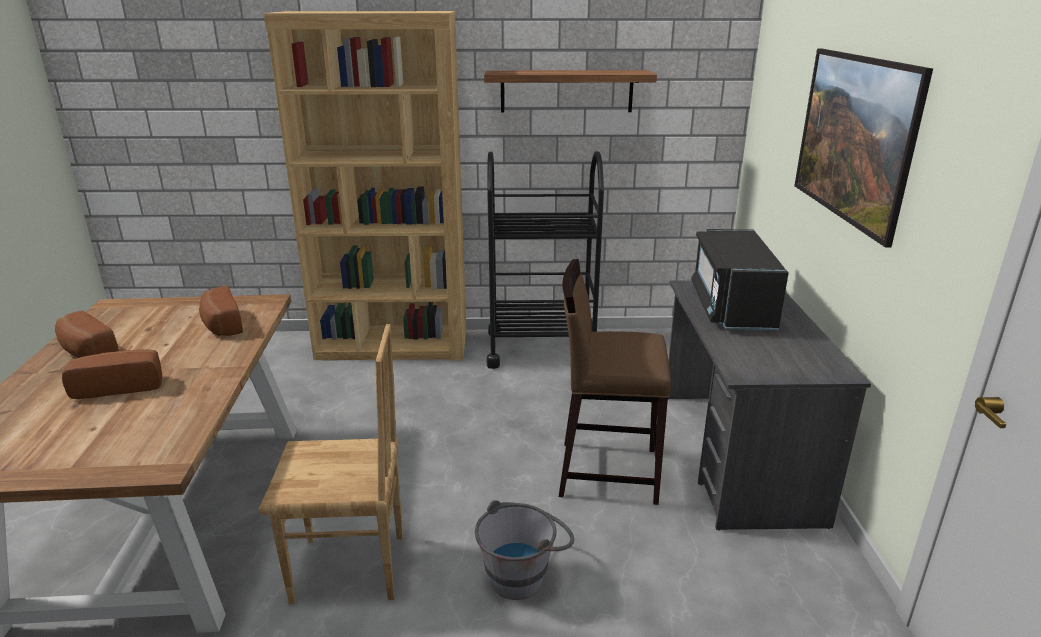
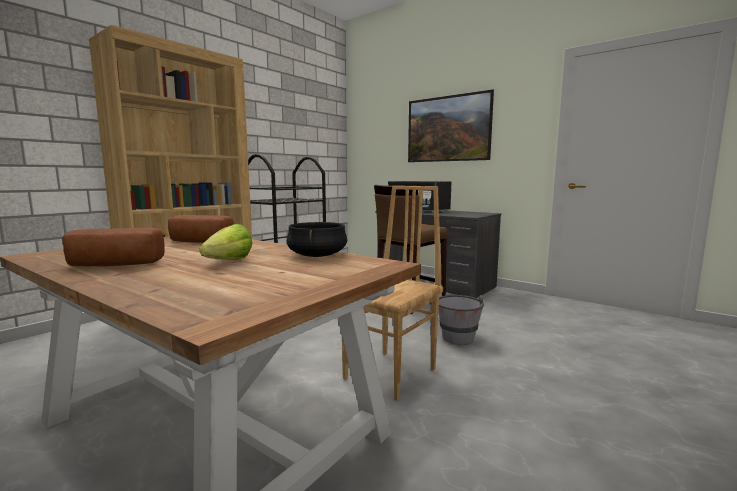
camera: 50 degrees left, 15 degrees down
bread [62,350,162,399] -> lettuce [200,224,252,260]
shelf [484,70,657,112] -> none
none -> black cooking pot [287,222,347,257]

